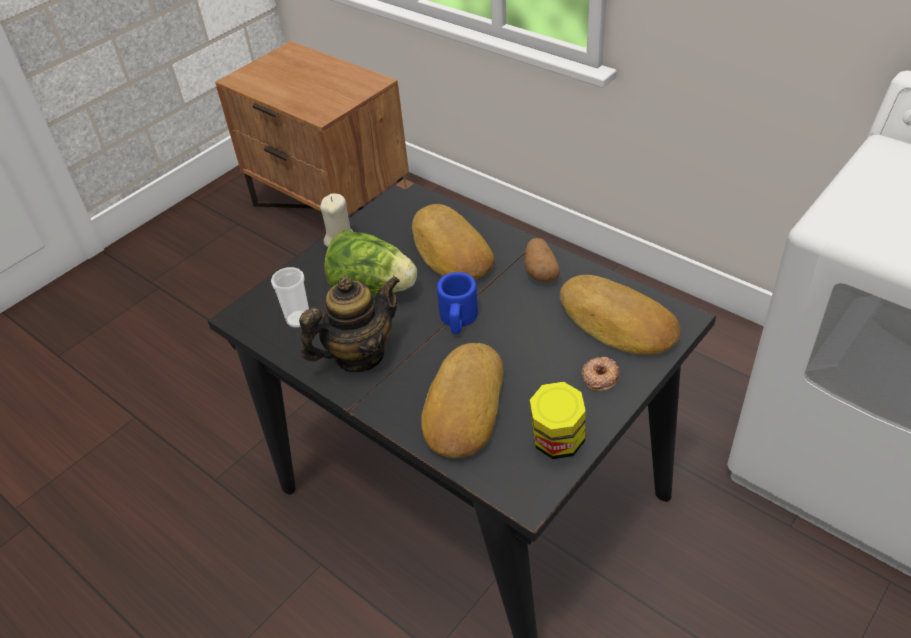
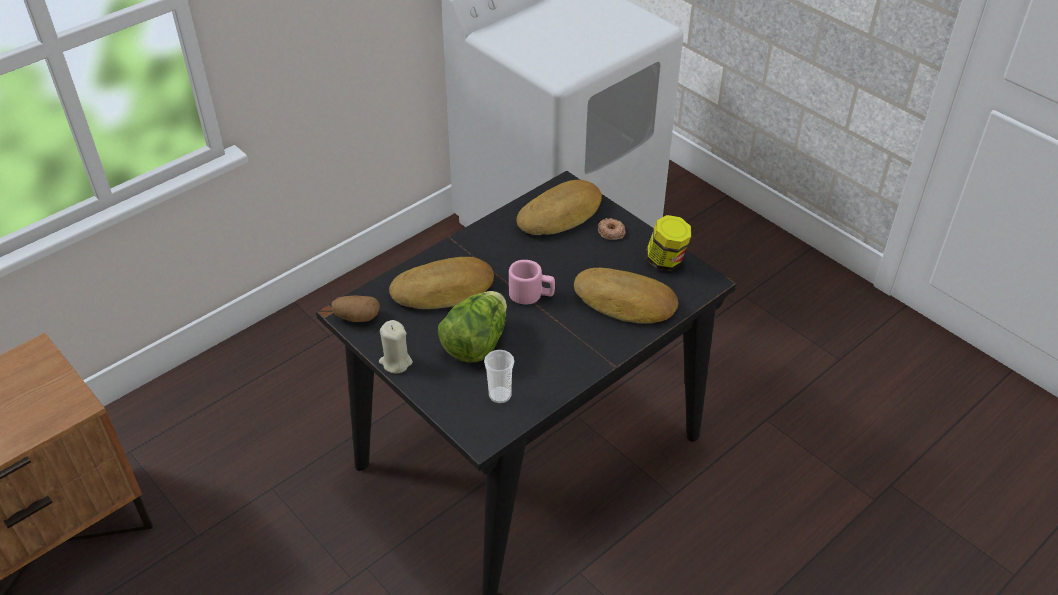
camera: 85 degrees left, 0 degrees up
teapot [299,276,400,372] -> none
blue mug [437,272,478,334] -> pink mug [509,260,555,304]
potato [524,238,560,282] -> potato moved to [331,296,380,322]

